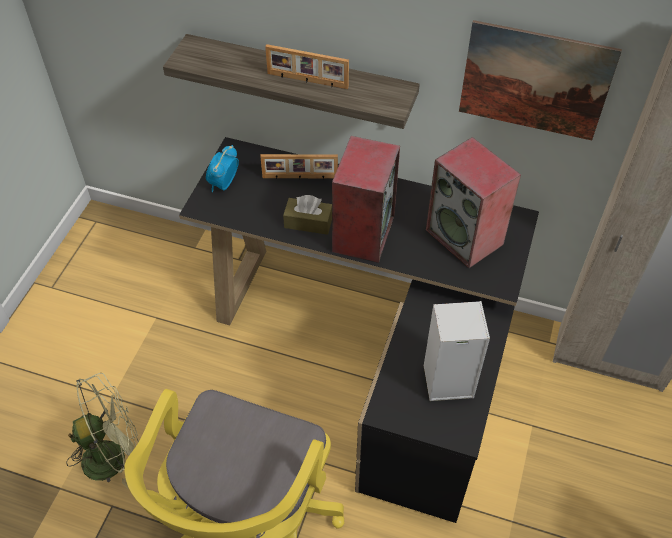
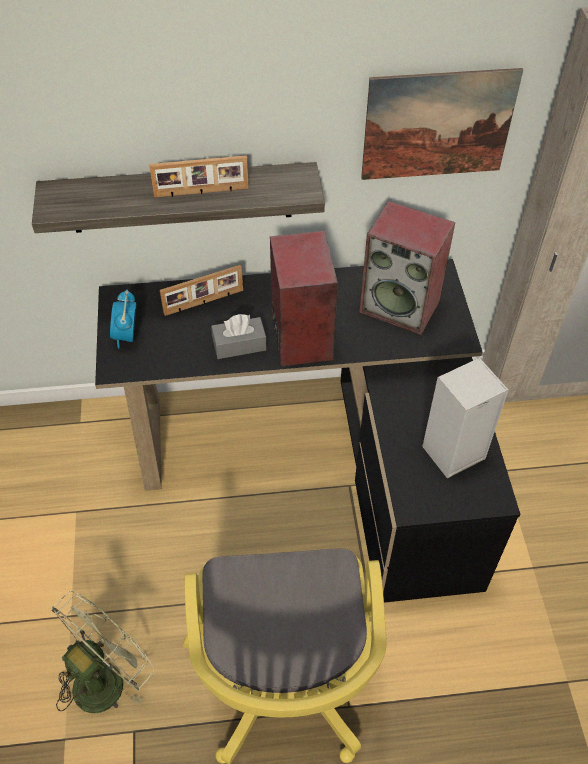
camera: 25 degrees left, 0 degrees up
brown tissue box [283,195,332,235] -> grey tissue box [211,314,267,359]

